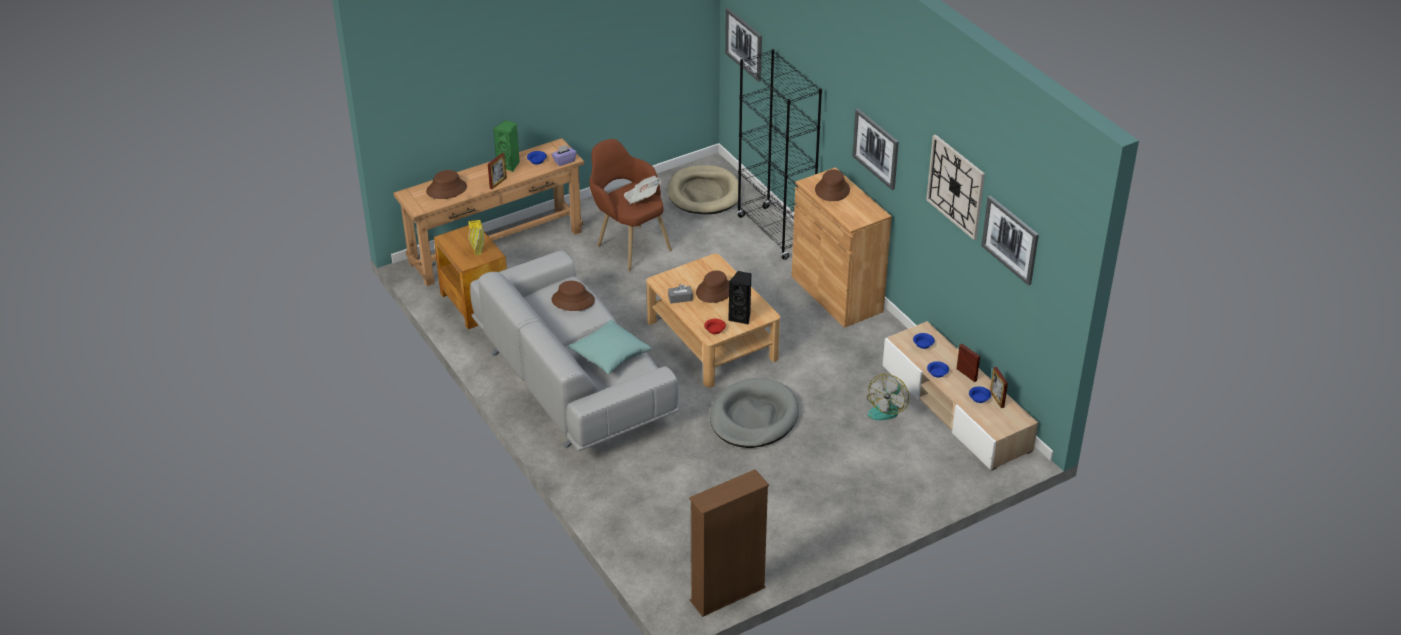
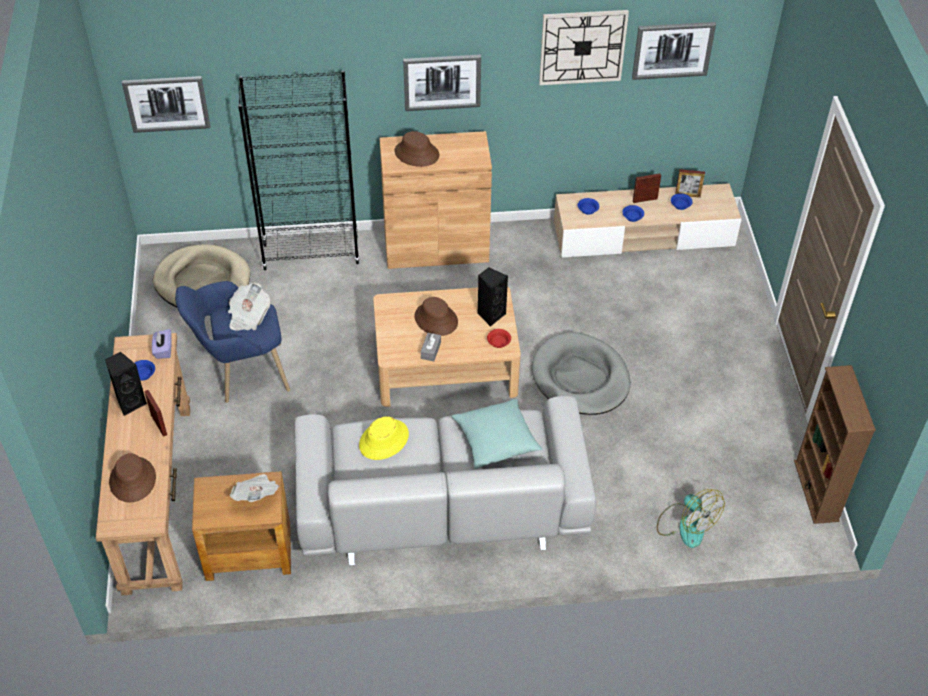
camera: 65 degrees left, 10 degrees up
yellow vase [468,220,484,255] -> newspaper [230,474,280,502]
green speaker [493,120,520,172] -> black speaker [105,352,147,416]
brown hat [551,281,595,311] -> yellow hat [359,416,409,460]
brown armchair [589,139,672,271] -> blue armchair [175,281,290,403]
fan [867,374,909,420] -> fan moved to [657,489,725,548]

